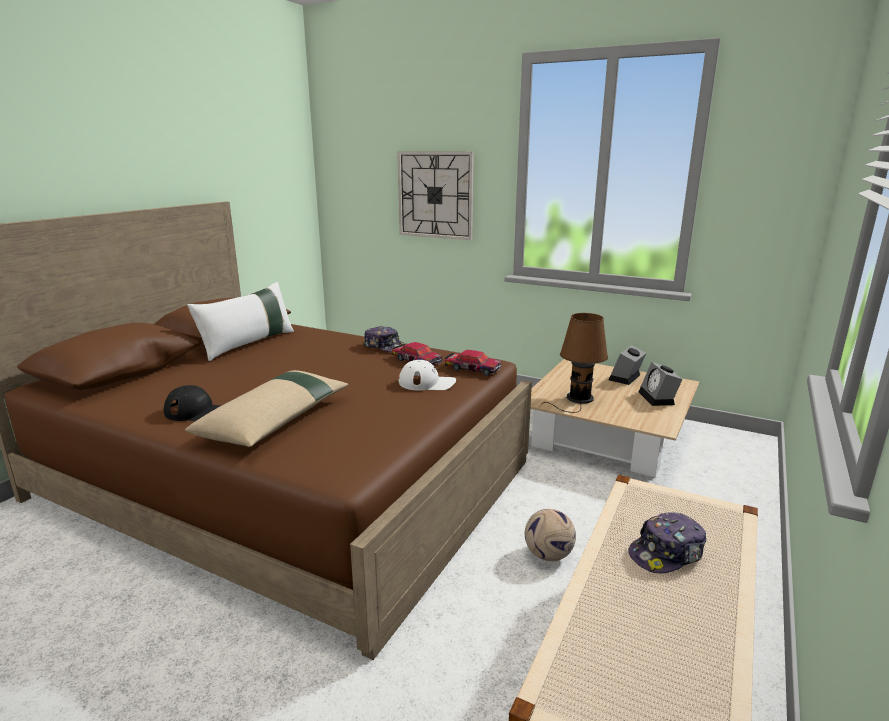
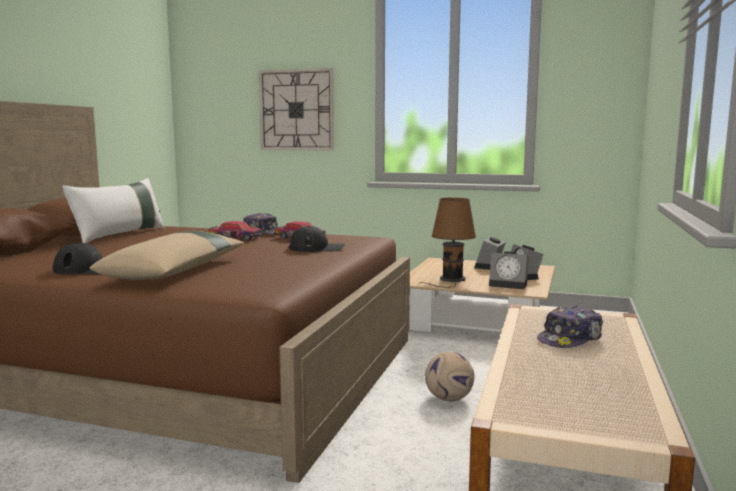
camera: 10 degrees left, 10 degrees down
white cap [399,360,456,391] -> black cap [289,226,345,252]
toy car [445,350,501,376] -> toy car moved to [209,221,262,241]
none -> alarm clock [489,251,529,289]

